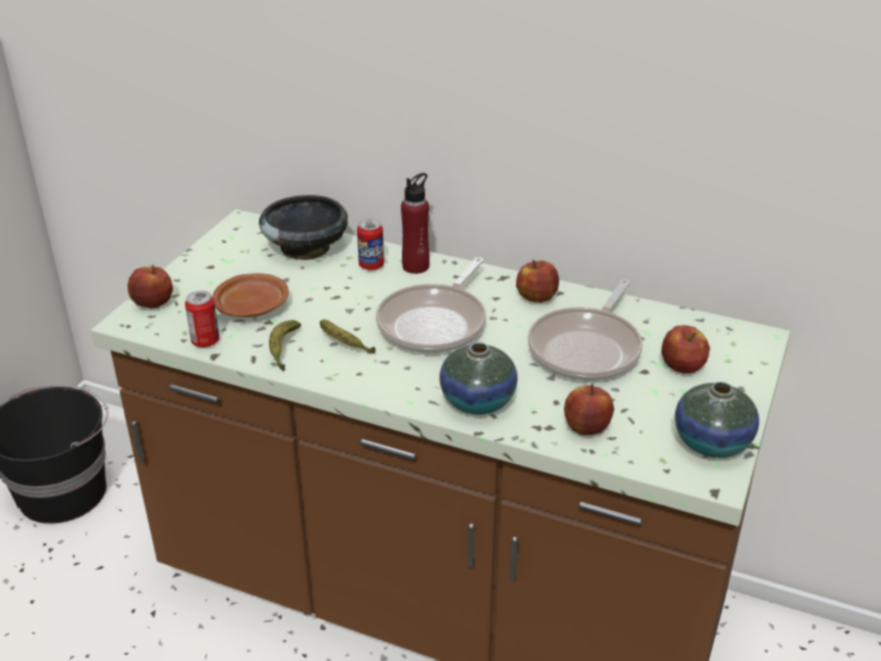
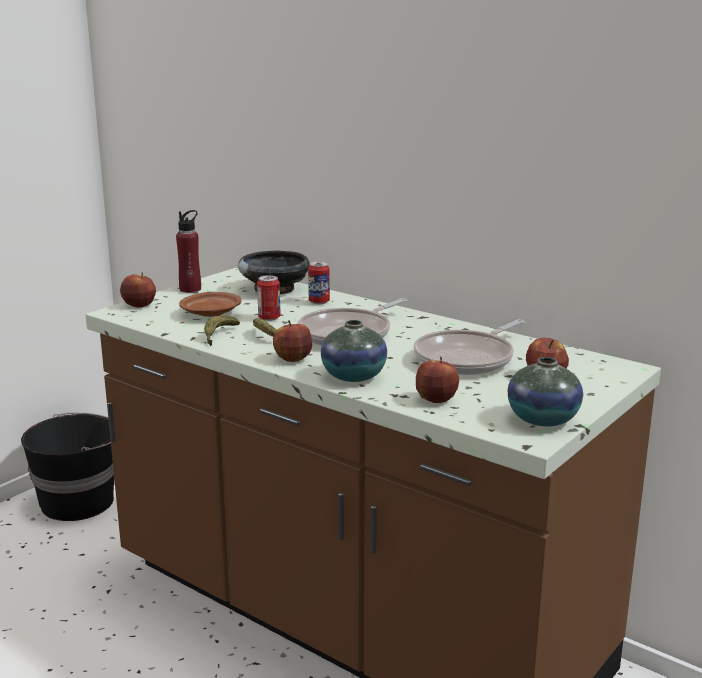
camera: 15 degrees right, 15 degrees down
can [185,291,220,347] -> can moved to [257,275,281,321]
red bottle [401,173,430,274] -> red bottle moved to [176,210,201,293]
apple [516,260,559,303] -> apple moved to [273,320,312,362]

